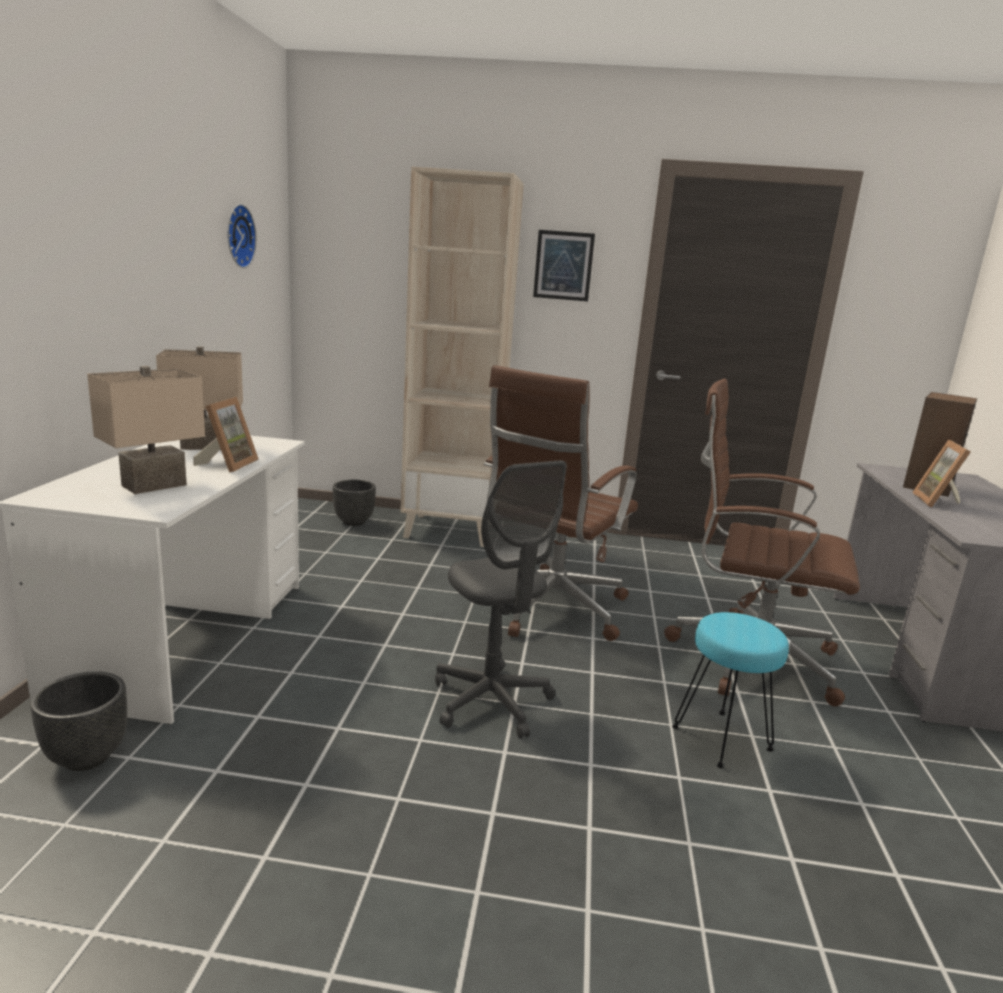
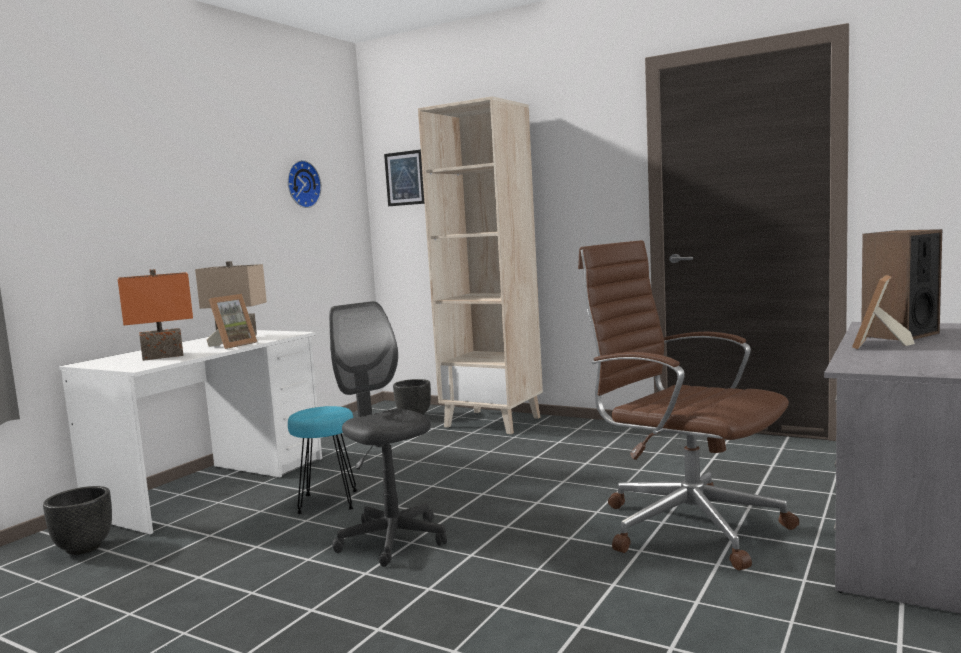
camera: 25 degrees right, 10 degrees down
beige table lamp [87,366,205,494] -> orange table lamp [118,269,193,361]
grey office chair [435,461,567,739] -> grey office chair turned 150 degrees clockwise [329,301,447,567]
brown office chair [484,365,638,641] -> none
picture [533,230,595,301] -> picture moved to [384,150,424,206]
turquoise stool [672,612,789,768] -> turquoise stool moved to [288,406,357,514]

